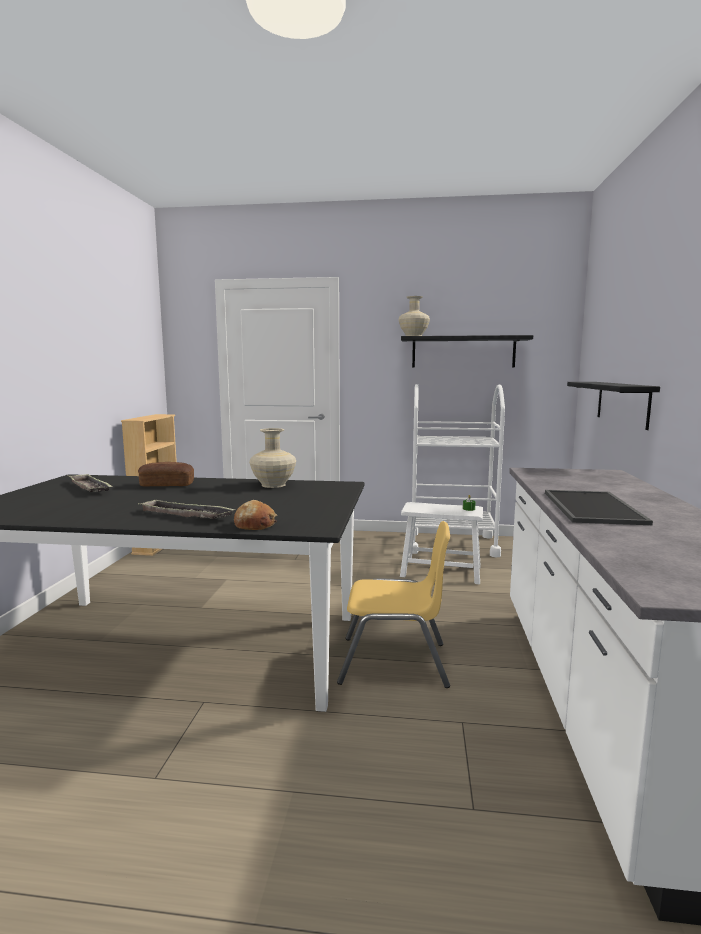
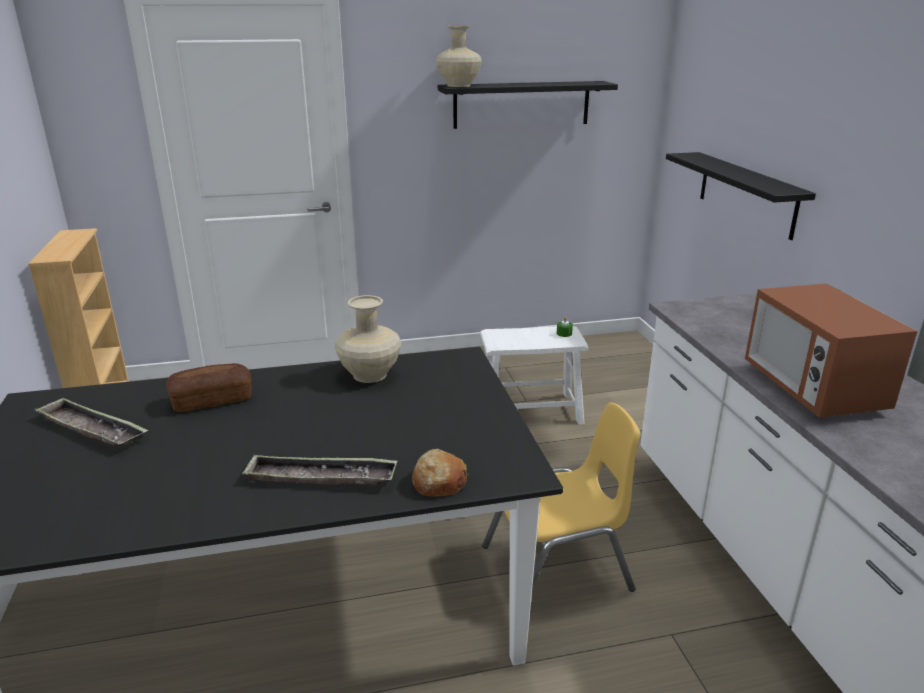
camera: 20 degrees left, 15 degrees up
white cart [412,384,505,557] -> none
tray [545,490,653,525] -> microwave [745,283,917,418]

